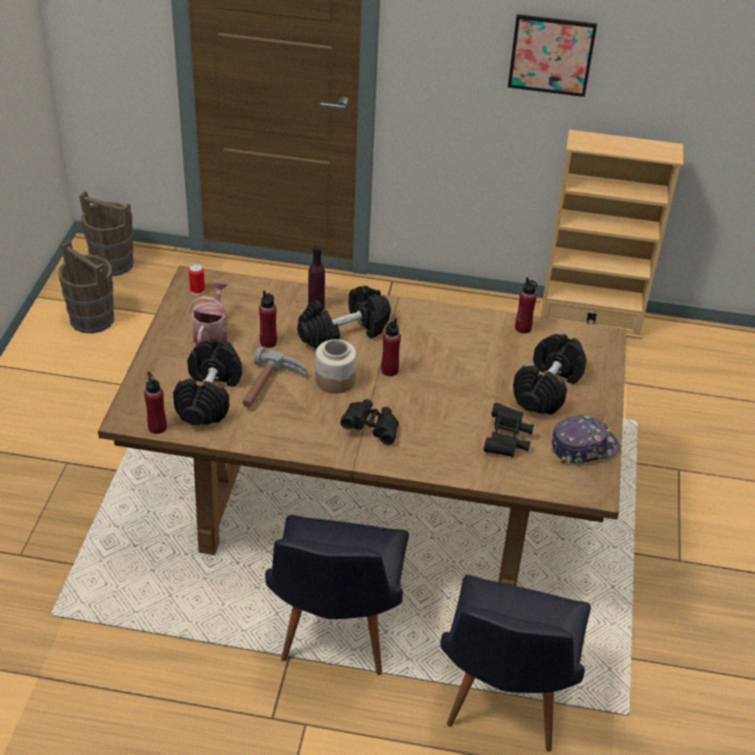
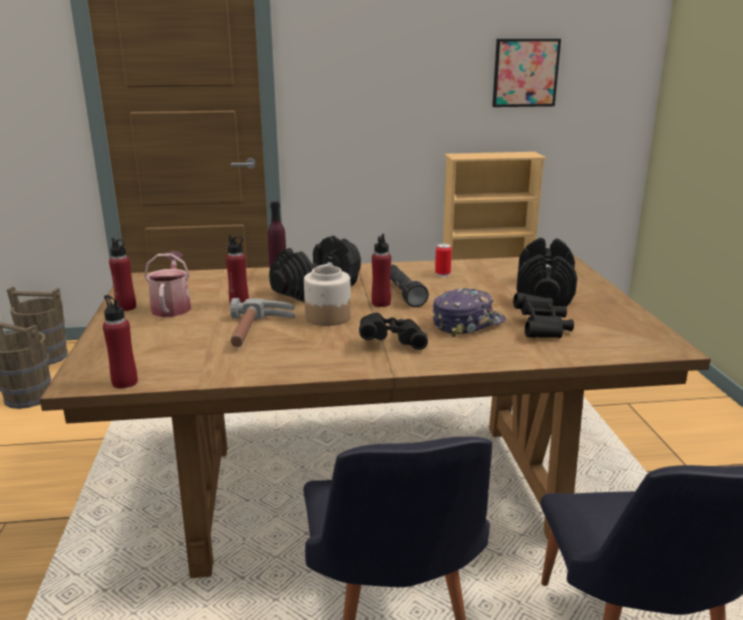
camera: 15 degrees left, 20 degrees down
black dumbbell [173,339,242,425] -> none
can [189,264,205,295] -> can moved to [435,244,452,277]
picture [508,14,597,97] -> picture moved to [492,39,561,107]
red bottle [515,277,538,334] -> red bottle moved to [109,238,136,311]
cap [551,415,620,464] -> cap moved to [433,288,506,337]
none -> black flashlight [390,265,429,307]

